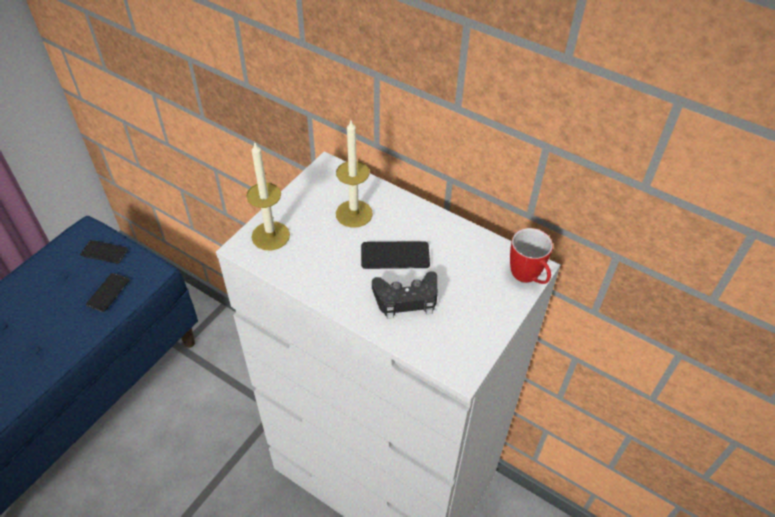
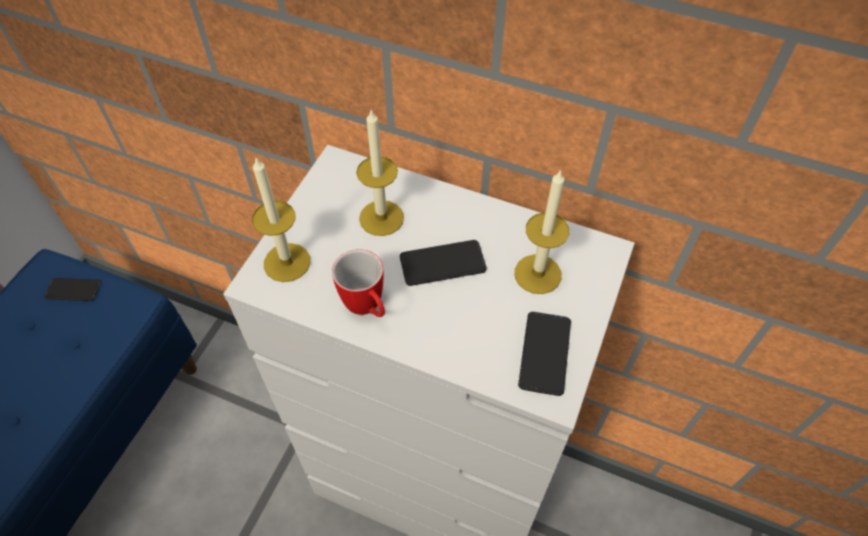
camera: 10 degrees left, 5 degrees up
phone [86,273,129,312] -> phone moved to [518,312,571,396]
black game controller [372,271,438,319] -> none
mug [510,228,553,284] -> mug moved to [332,249,385,317]
none -> candle [515,169,569,294]

